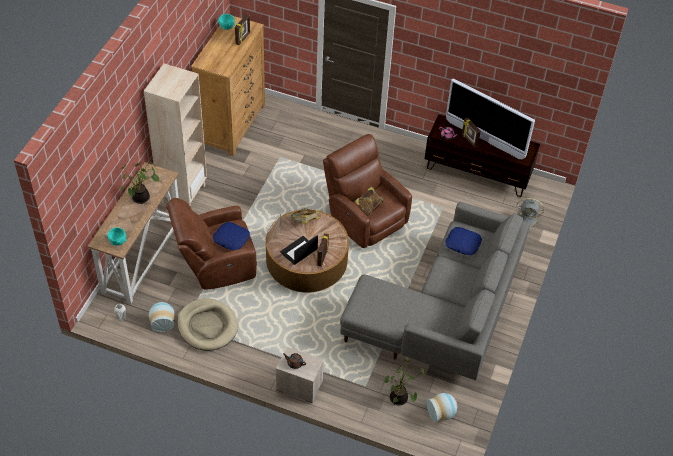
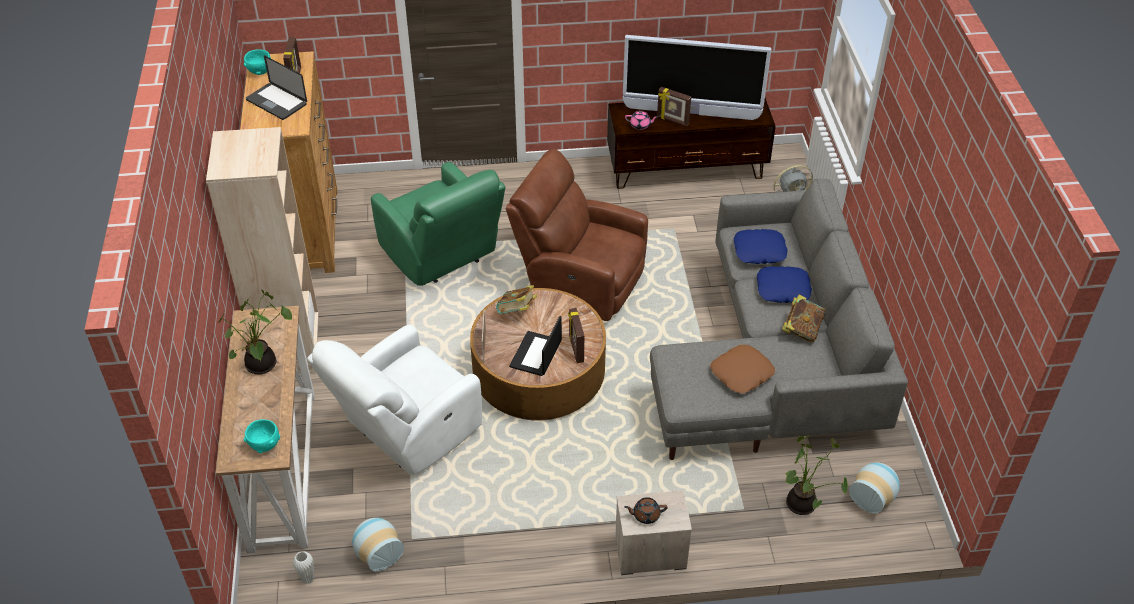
camera: 25 degrees left, 5 degrees down
brown armchair [166,198,257,290] -> white armchair [307,325,482,475]
beige dog bed [177,298,238,351] -> none
blue pillow [213,222,250,251] -> blue pillow moved to [757,266,812,303]
book [355,187,384,215] -> book moved to [782,295,825,342]
none -> laptop [246,56,307,120]
none -> green armchair [371,162,505,286]
none -> brown pillow [710,345,775,393]

